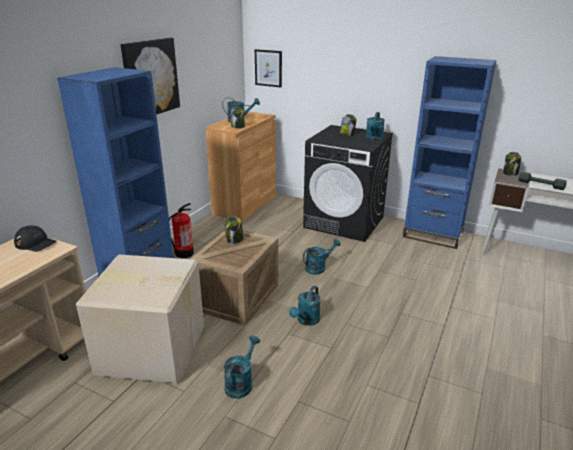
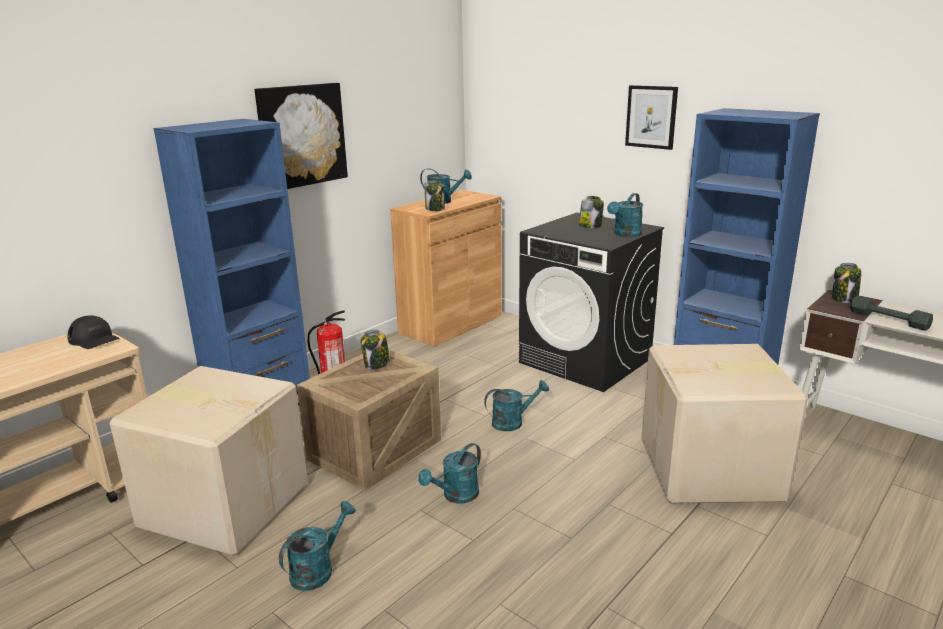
camera: 15 degrees right, 5 degrees down
picture [255,49,282,87] -> picture moved to [625,85,678,150]
none -> cardboard box [641,344,808,503]

